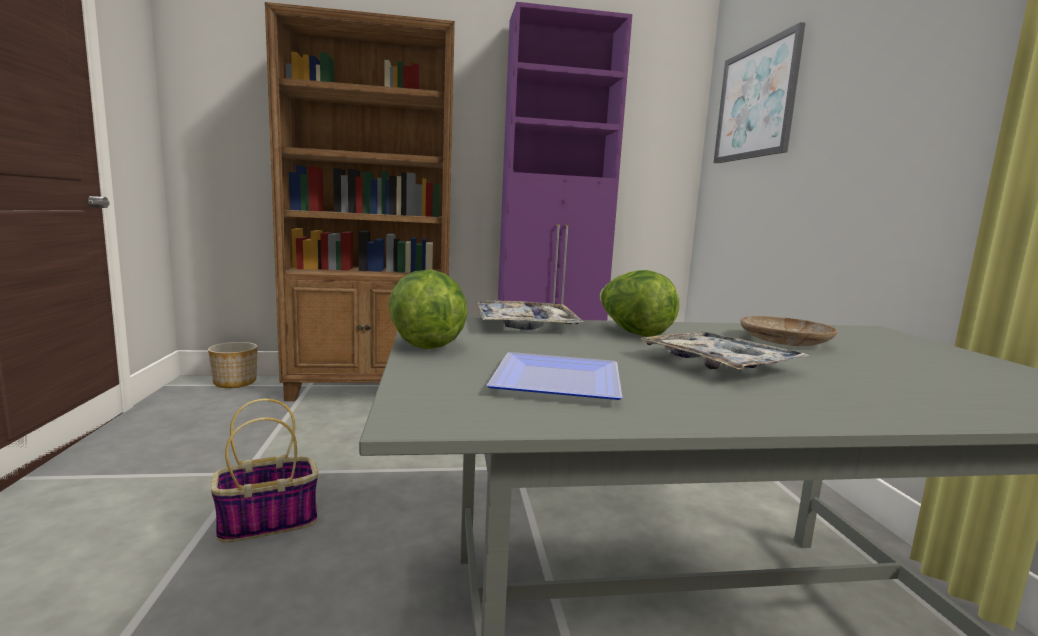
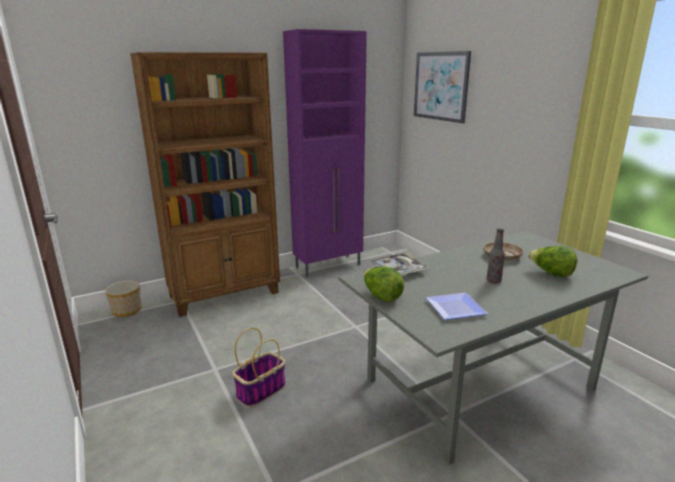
camera: 20 degrees left, 10 degrees up
lettuce [600,270,679,337] -> lettuce moved to [528,246,577,277]
tray [639,331,810,370] -> bottle [487,229,505,283]

